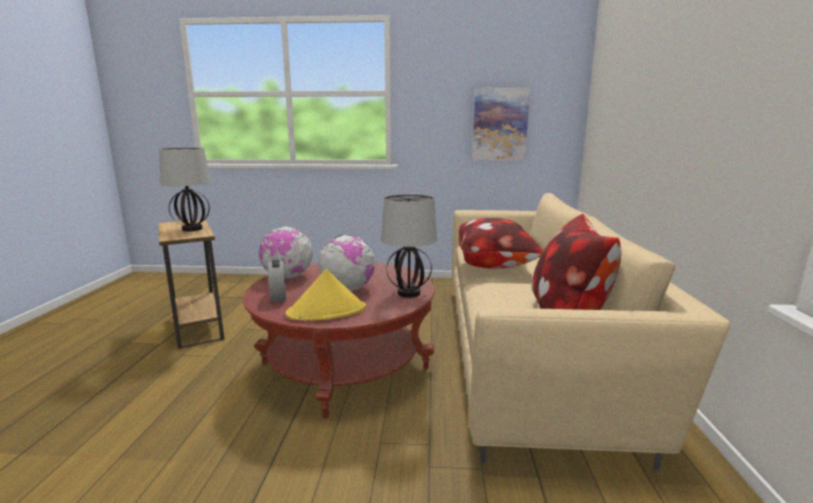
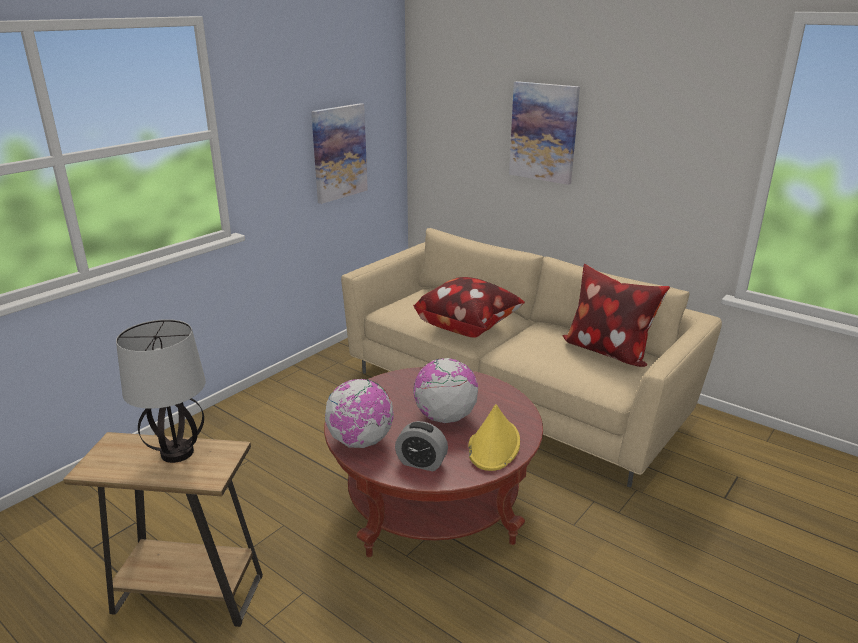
camera: 55 degrees left, 10 degrees up
table lamp [381,194,437,298] -> none
none -> picture [509,81,580,185]

